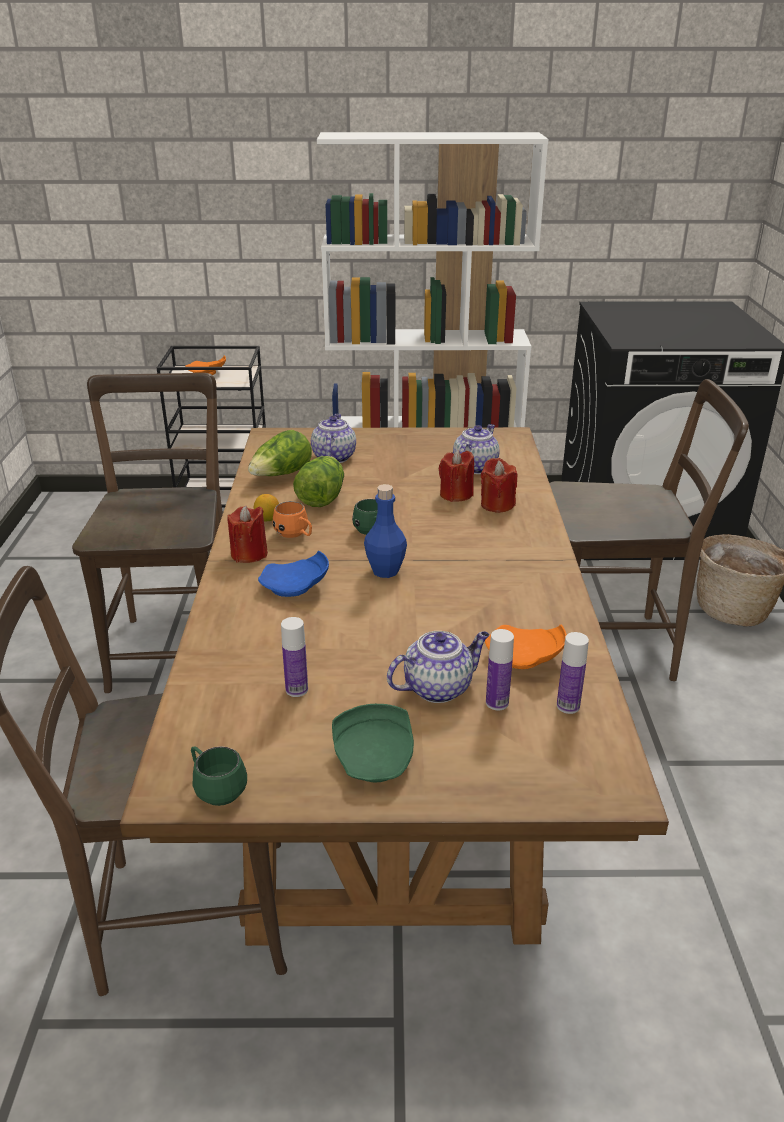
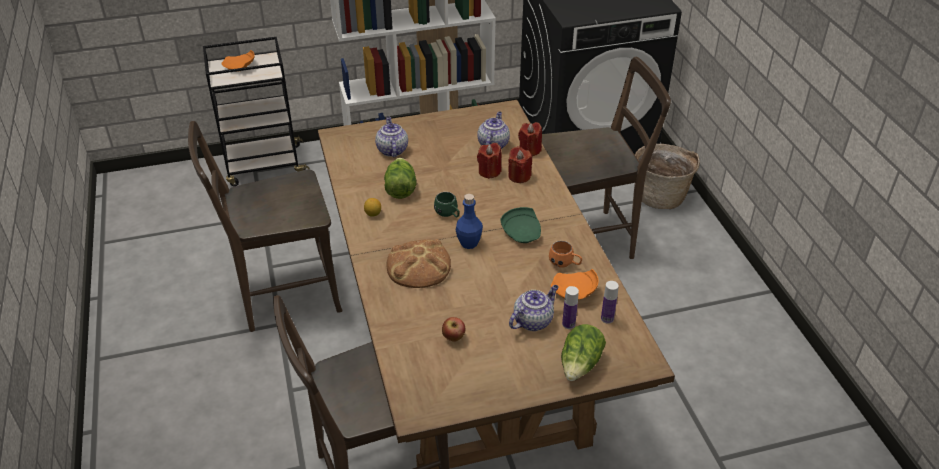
camera: 15 degrees left, 10 degrees up
brown chair [72,373,223,693] -> brown chair turned 90 degrees counterclockwise [188,121,342,332]
green mug [191,746,247,806] -> none
red candle [228,505,268,563] -> red candle moved to [518,122,542,156]
lettuce [248,430,312,476] -> lettuce moved to [561,324,606,381]
blue plate [258,551,329,597] -> bread [386,239,451,288]
orange mug [272,501,312,538] -> orange mug moved to [549,241,582,268]
bottle [281,617,308,697] -> apple [442,317,465,342]
green plate [332,704,414,782] -> green plate moved to [501,207,541,243]

